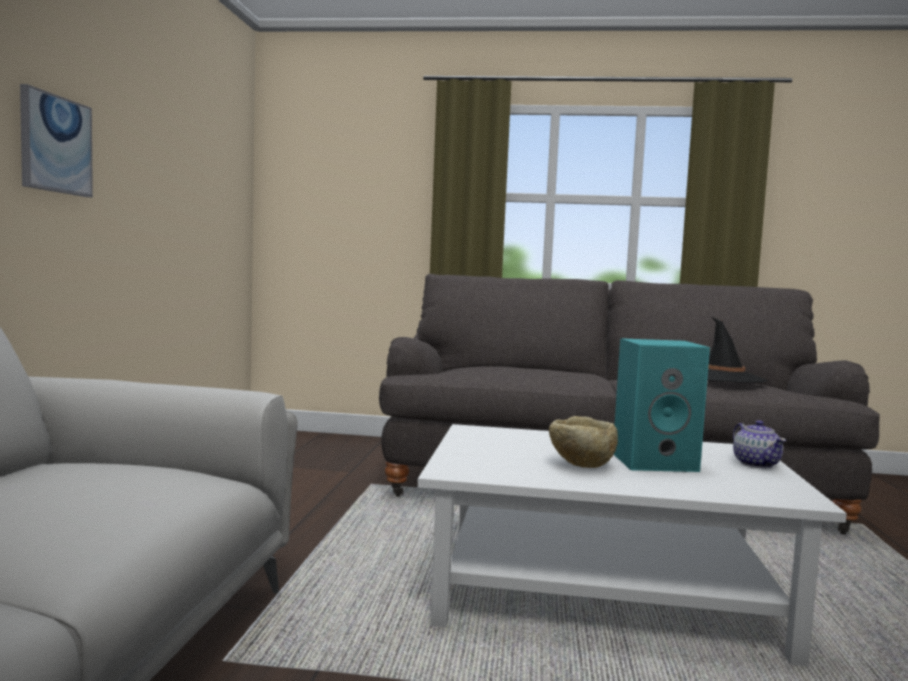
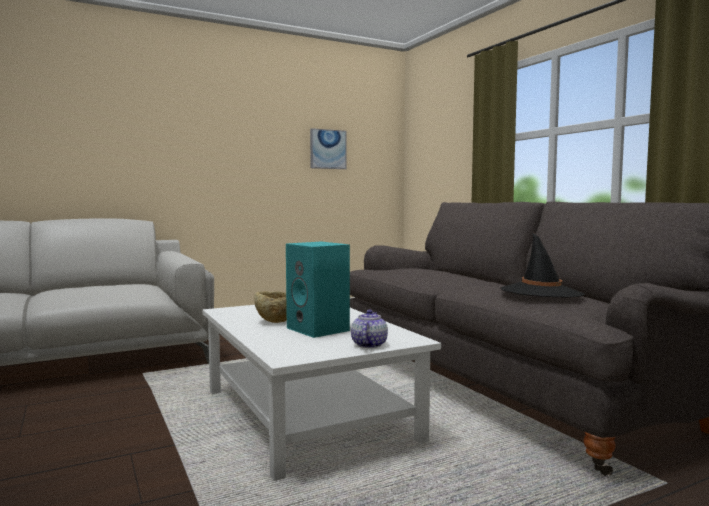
camera: 55 degrees right, 0 degrees up
picture [20,84,93,197] -> picture moved to [310,128,347,169]
teapot [733,420,786,468] -> teapot turned 150 degrees clockwise [351,310,388,348]

